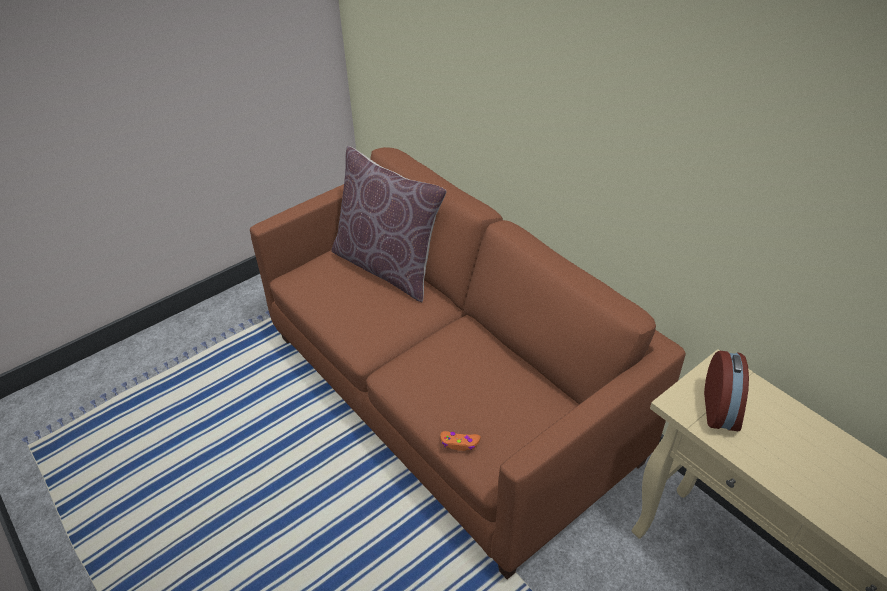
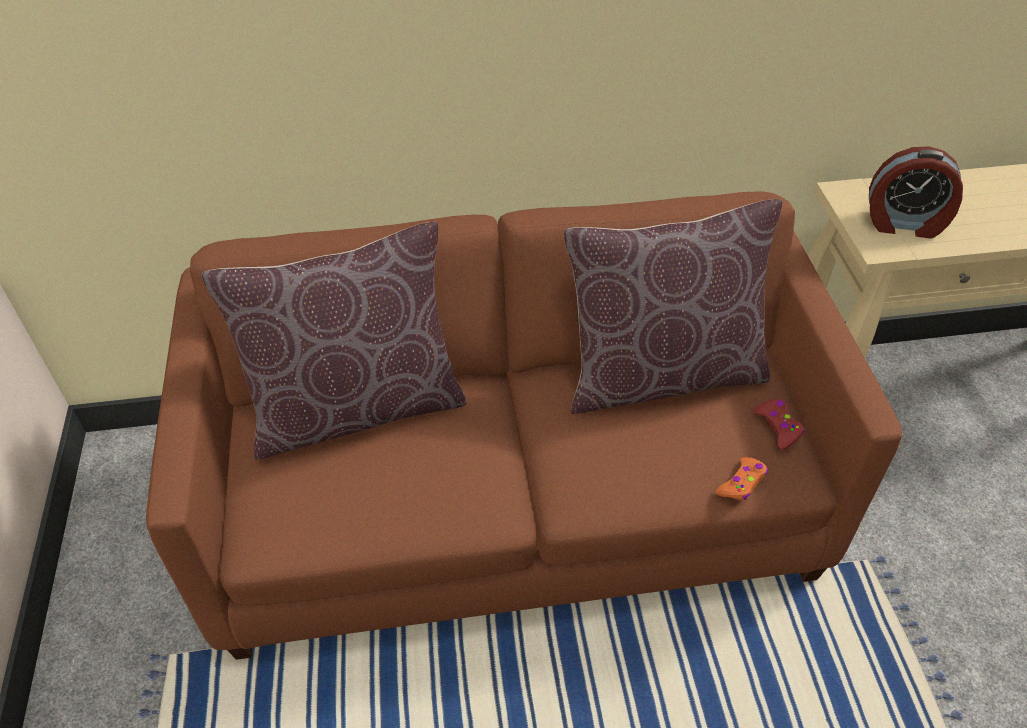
camera: 60 degrees left, 5 degrees up
alarm clock [704,351,749,431] -> alarm clock turned 150 degrees clockwise [869,146,963,239]
none -> brown pillow [564,199,782,414]
none -> red game controller [753,399,804,450]

